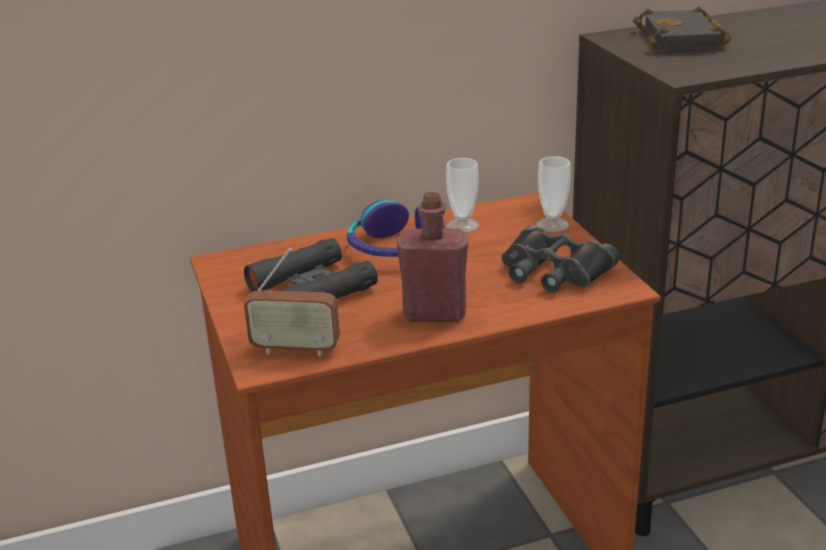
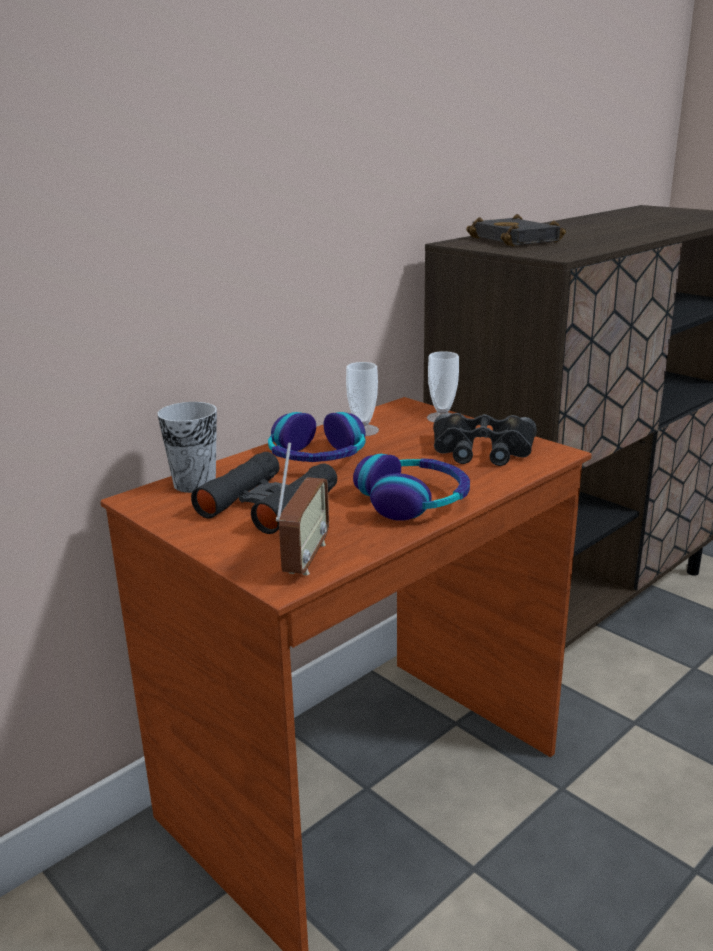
camera: 25 degrees left, 5 degrees down
radio [244,248,340,356] -> radio turned 60 degrees counterclockwise [276,443,329,576]
red bottle [397,192,469,322] -> headphones [353,454,470,521]
none -> cup [157,402,217,493]

